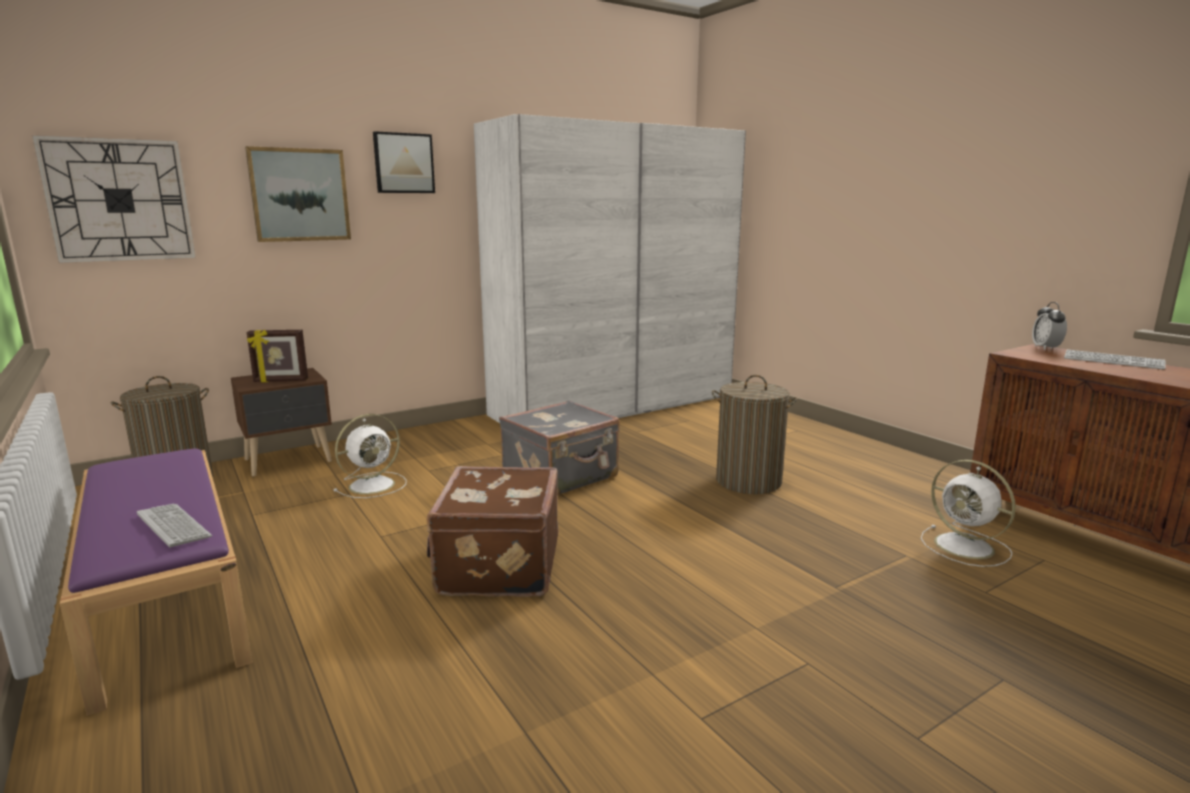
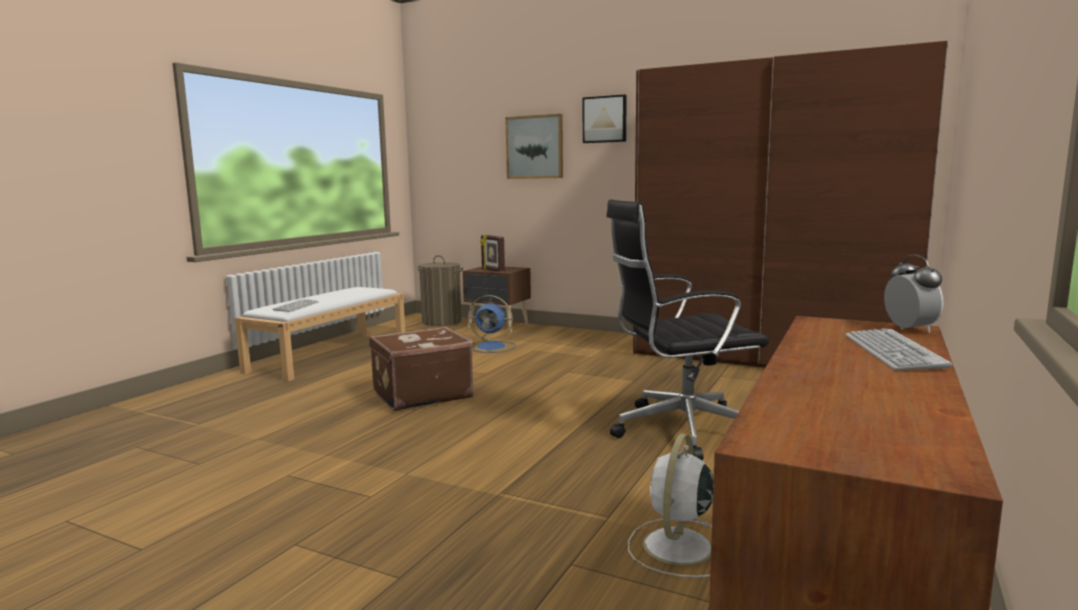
camera: 60 degrees right, 5 degrees down
wall clock [32,135,196,263] -> none
purple bench [60,448,253,716] -> white bench [234,287,405,382]
white fan [333,414,406,498] -> blue fan [468,295,515,353]
white wardrobe [474,114,746,423] -> brown wardrobe [633,41,948,367]
grey suitcase [499,400,620,495] -> none
laundry basket [712,375,798,494] -> black office chair [606,199,769,460]
alarm clock [1032,302,1067,350] -> alarm clock turned 105 degrees clockwise [884,255,944,333]

